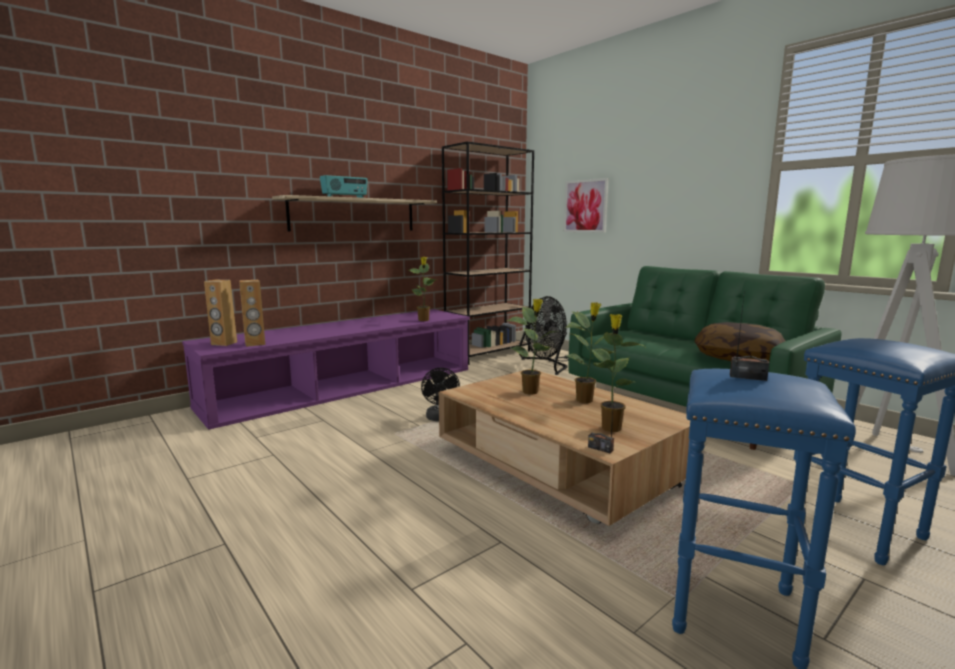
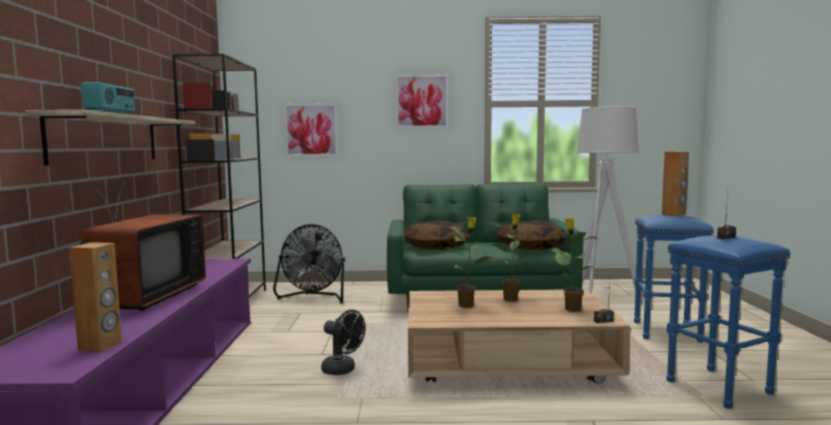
camera: 50 degrees left, 5 degrees down
brown speaker [204,280,237,346] -> brown speaker moved to [662,152,689,216]
potted plant [408,257,436,321] -> none
none -> television [80,180,206,311]
none -> picture [395,75,448,128]
none -> pillow [404,221,469,249]

